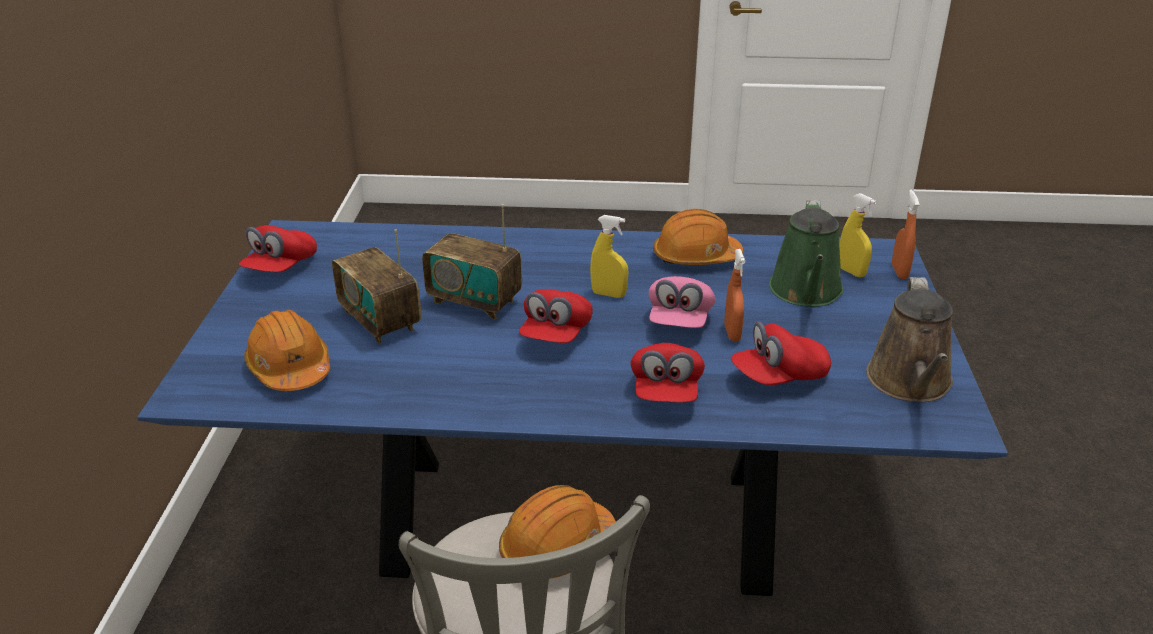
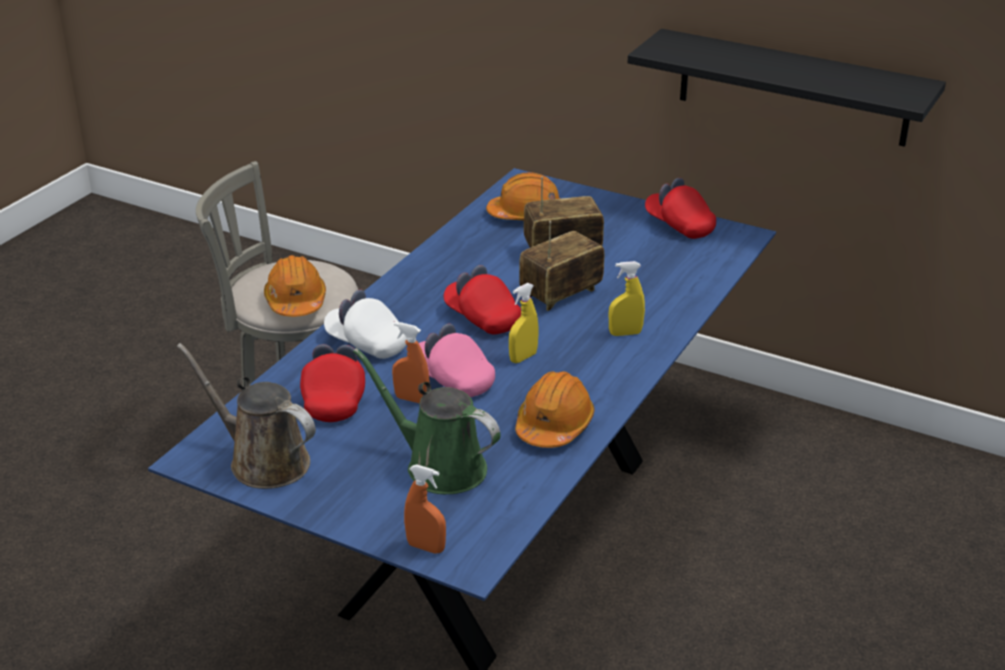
camera: 115 degrees right, 0 degrees up
red cap [630,343,705,402] -> white cap [324,289,407,359]
yellow spray bottle [839,193,877,278] -> yellow spray bottle moved to [609,261,645,336]
none -> black shelf [628,29,946,147]

